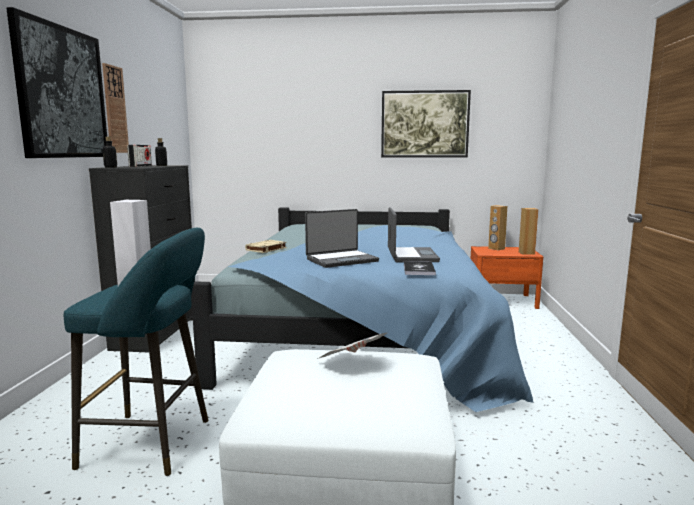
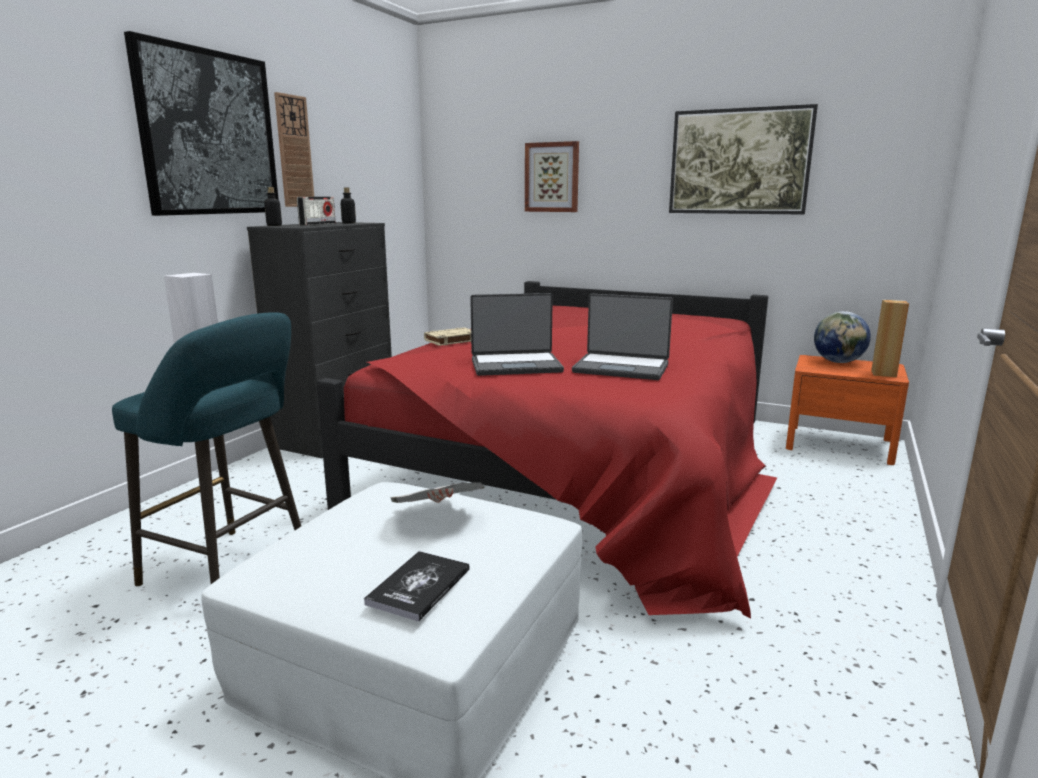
camera: 20 degrees right, 5 degrees up
blue bed [191,208,533,412] -> red bed [316,281,777,619]
laptop [388,207,440,262] -> laptop turned 90 degrees clockwise [572,294,673,380]
book [404,261,436,275] -> book moved to [364,551,470,622]
brown speaker [488,205,507,250] -> globe [814,311,871,363]
none -> picture [525,141,579,212]

